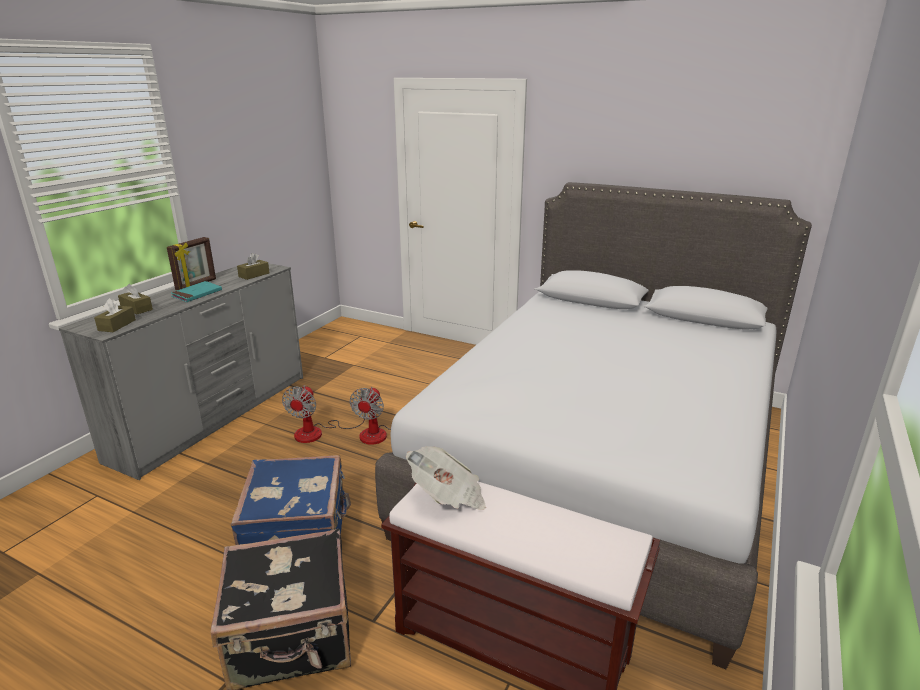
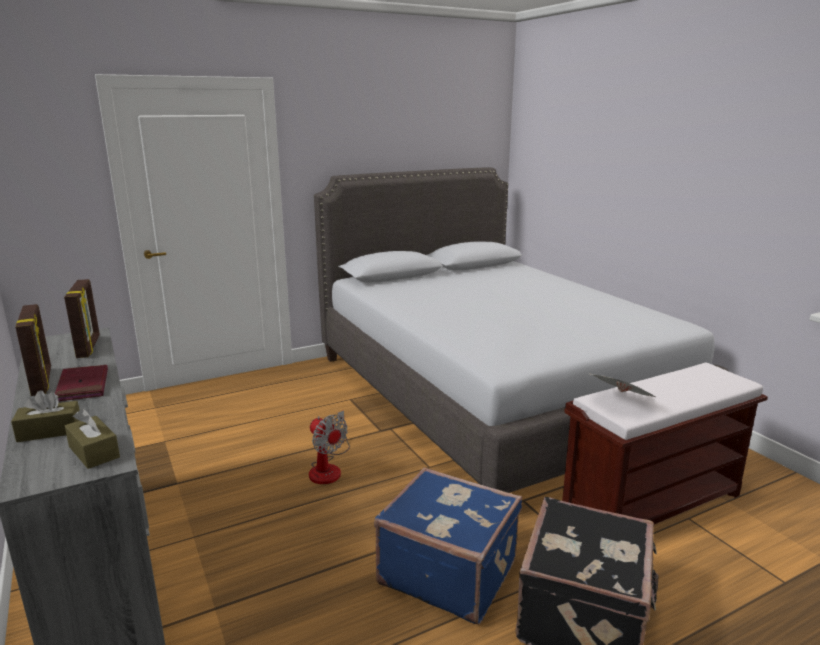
camera: 55 degrees left, 5 degrees down
turquoise book [171,281,222,302] -> red book [55,365,108,401]
brown tissue box [237,253,270,280] -> picture frame [64,279,100,358]
fan [282,385,365,443] -> none

